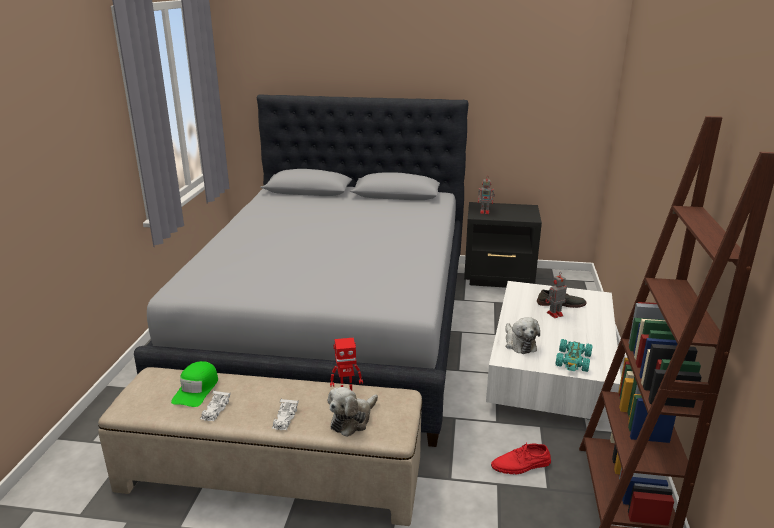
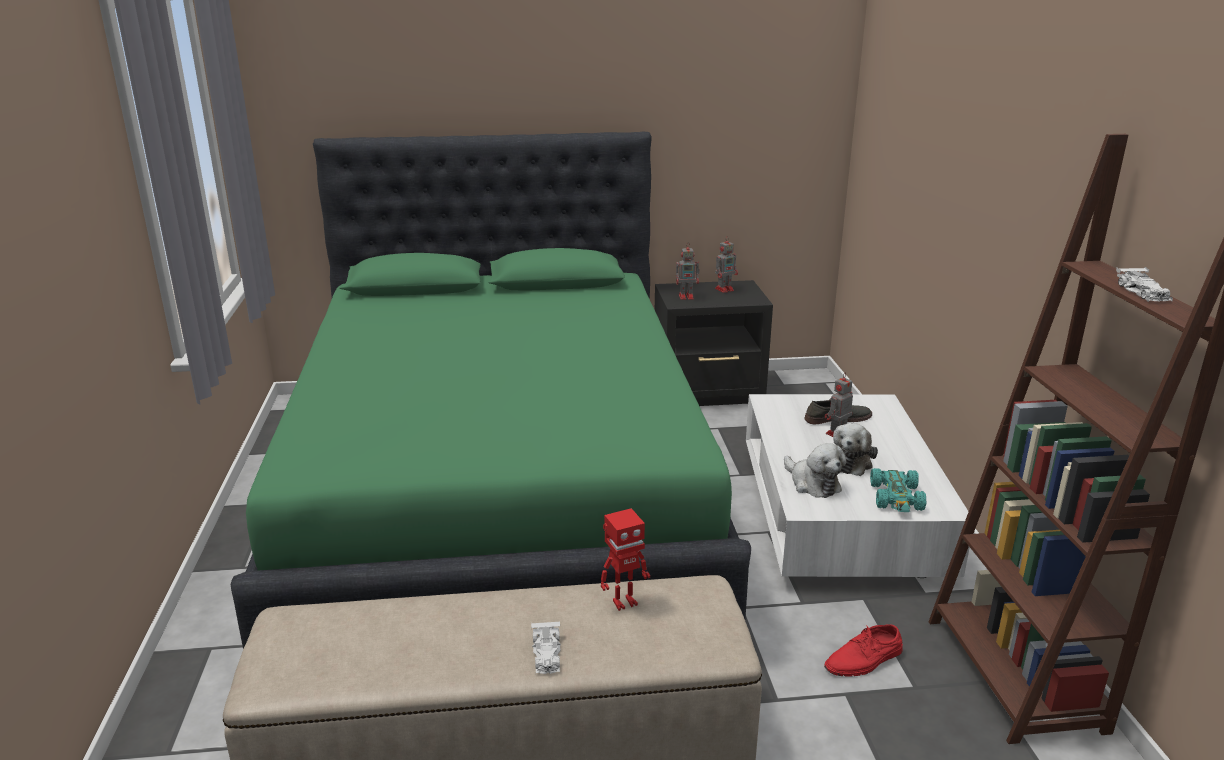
camera: 15 degrees left, 0 degrees up
grey bed [134,94,468,447] -> green bed [231,131,751,649]
green cap [171,361,218,407] -> none
white toy car [200,391,231,421] -> white toy car moved to [1116,267,1173,302]
plush toy [328,387,378,437] -> plush toy moved to [833,423,878,476]
none -> toy robot [715,236,738,293]

